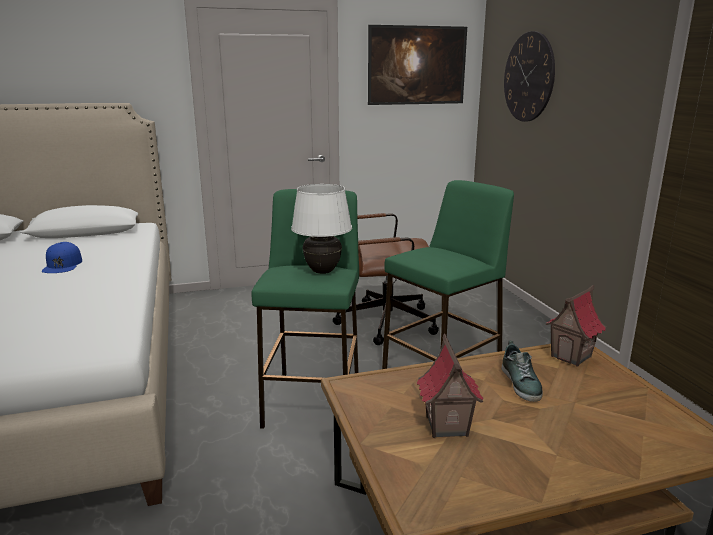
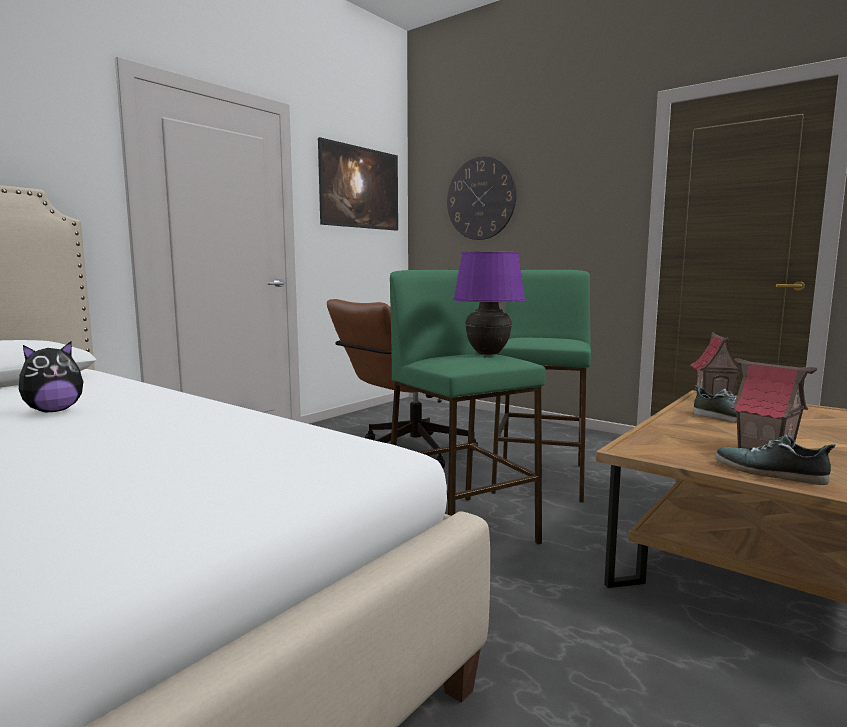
camera: 35 degrees left, 10 degrees down
blue cap [42,242,82,273] -> plush toy [19,341,84,412]
white table lamp [291,184,352,274] -> purple table lamp [453,251,525,355]
none -> shoe [715,435,836,485]

